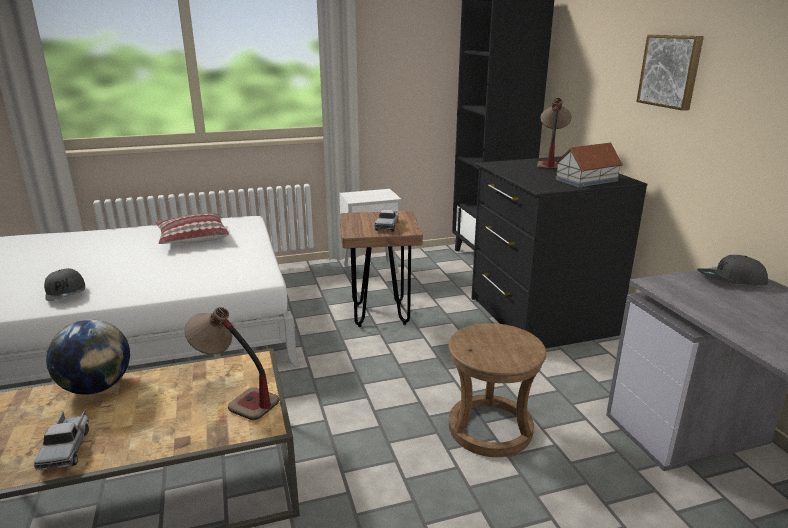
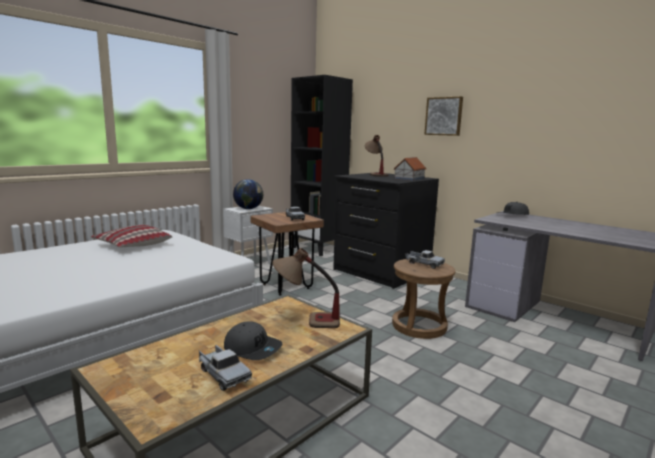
camera: 30 degrees left, 10 degrees down
grey cap [44,268,85,301] -> grey cap moved to [224,322,282,360]
globe [46,319,130,395] -> globe moved to [233,179,263,209]
none -> toy truck [405,250,445,269]

